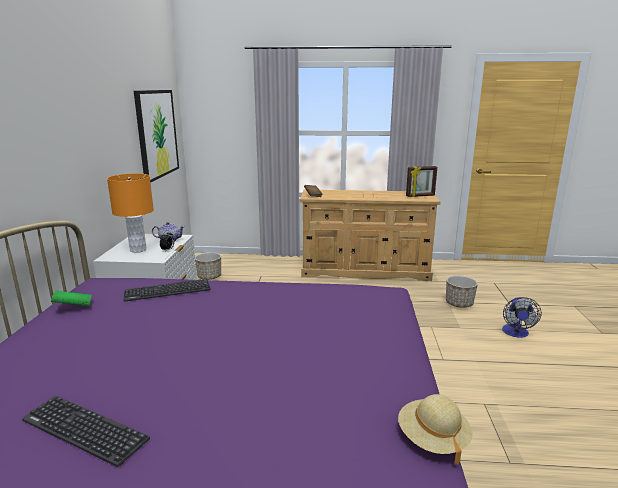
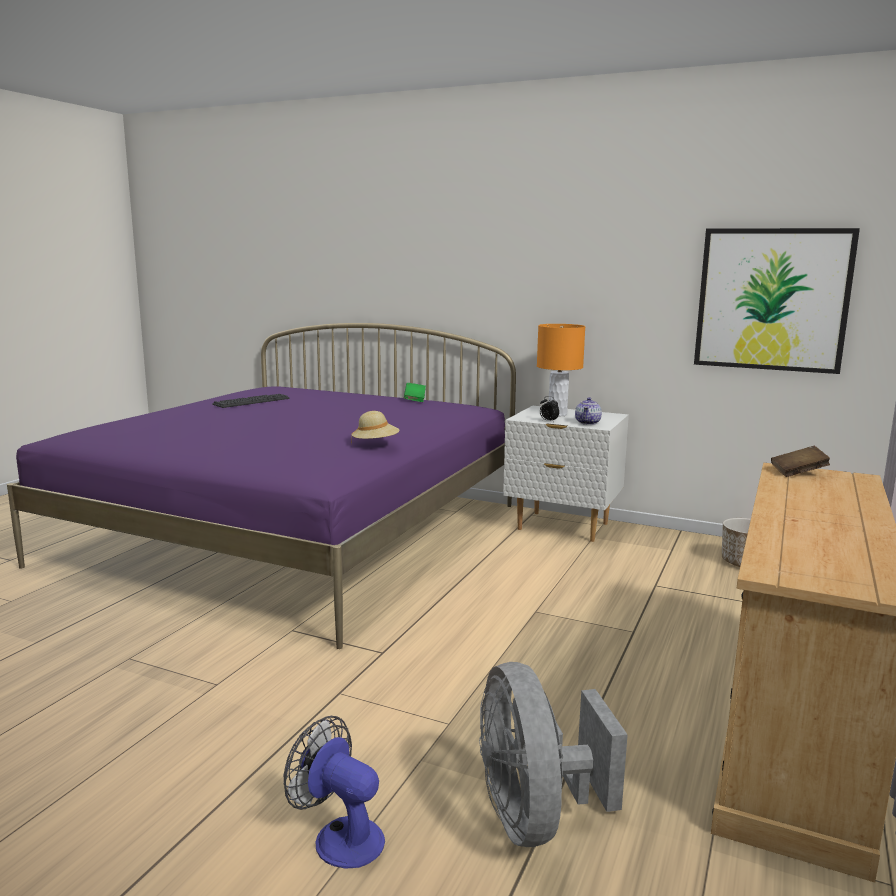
camera: 110 degrees right, 5 degrees down
keyboard [124,279,211,302] -> none
beige hat [398,394,473,465] -> beige hat moved to [351,411,399,444]
picture frame [406,166,437,197] -> none
planter [446,276,478,308] -> grey fan [479,662,628,847]

